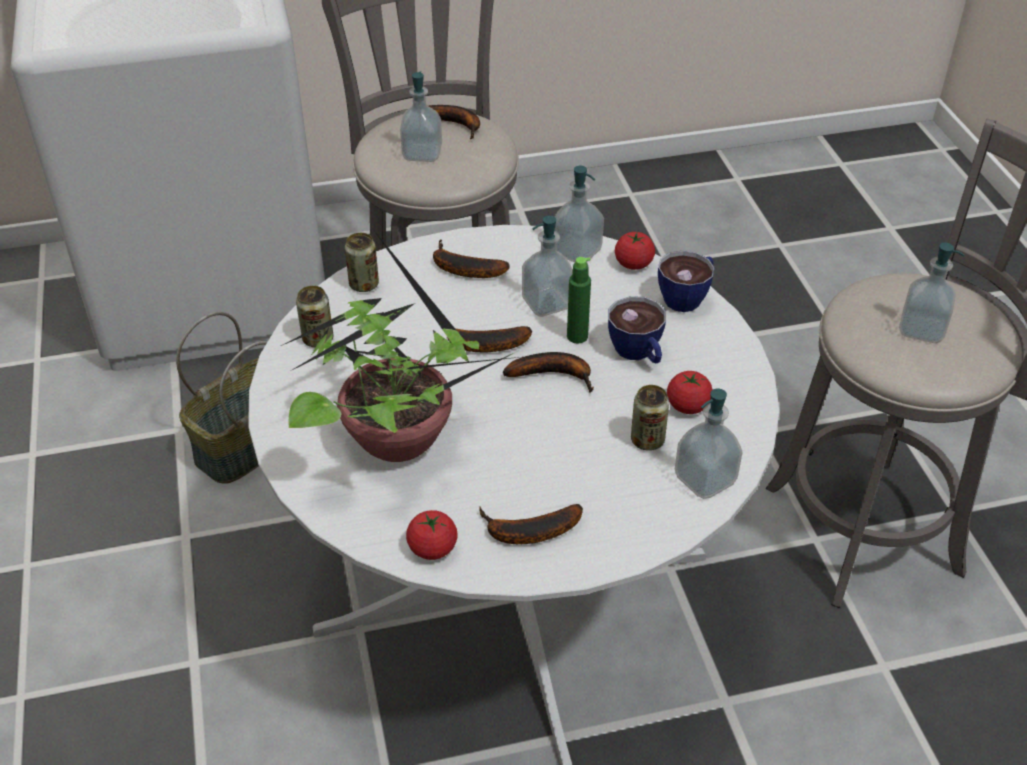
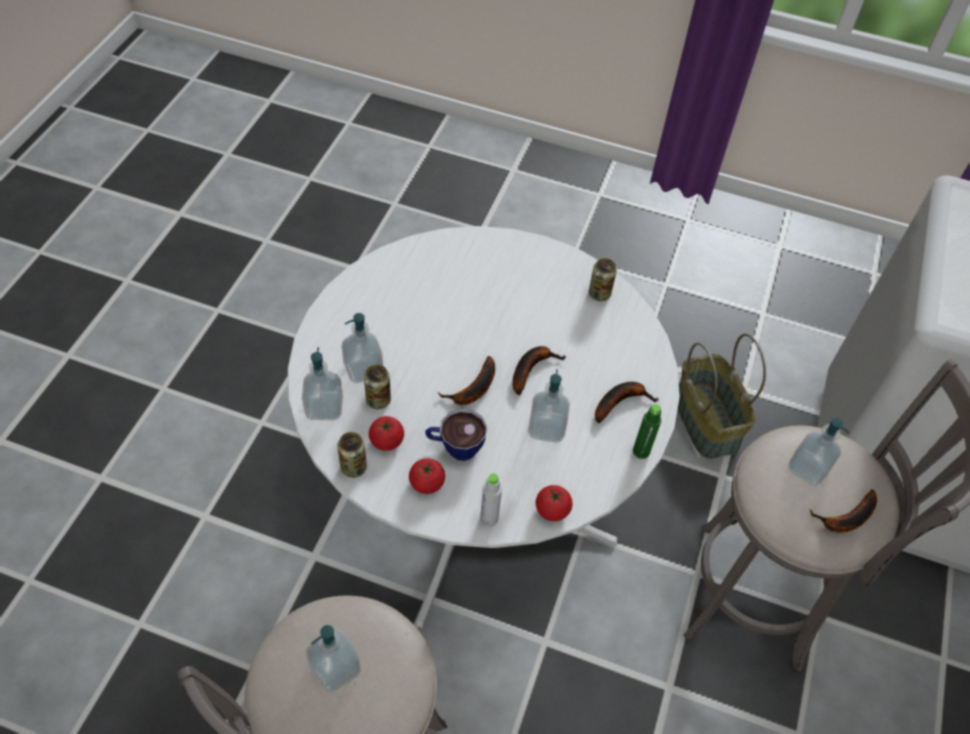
camera: 120 degrees right, 10 degrees up
potted plant [281,228,529,462] -> none
can [345,233,379,292] -> can moved to [337,432,367,478]
tomato [406,510,458,560] -> tomato moved to [409,458,445,494]
banana [479,504,583,544] -> none
soap dispenser [554,166,604,263] -> soap dispenser moved to [341,313,383,383]
green bottle [567,257,591,344] -> green bottle moved to [633,404,661,459]
cup [658,251,715,312] -> grey bottle [480,473,502,527]

